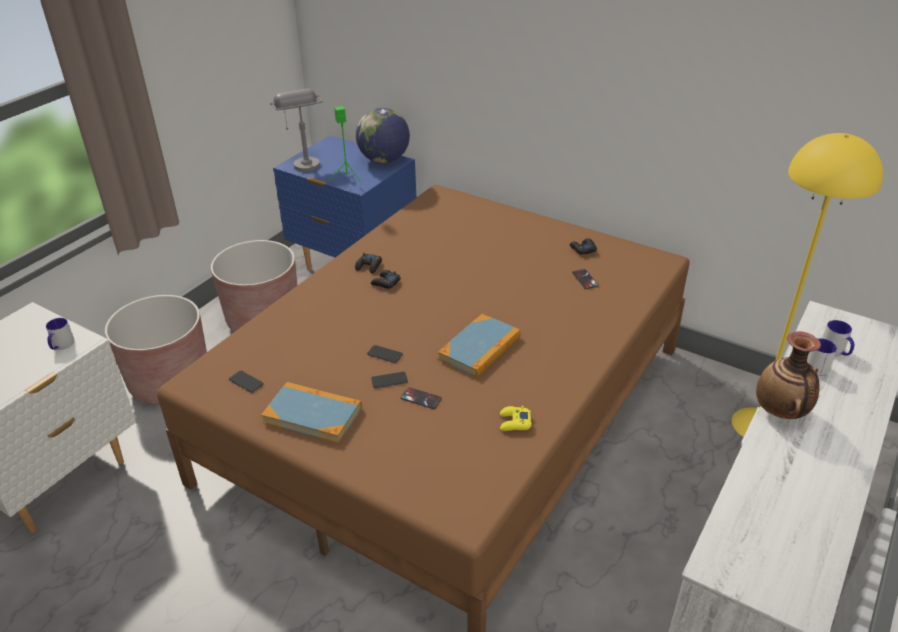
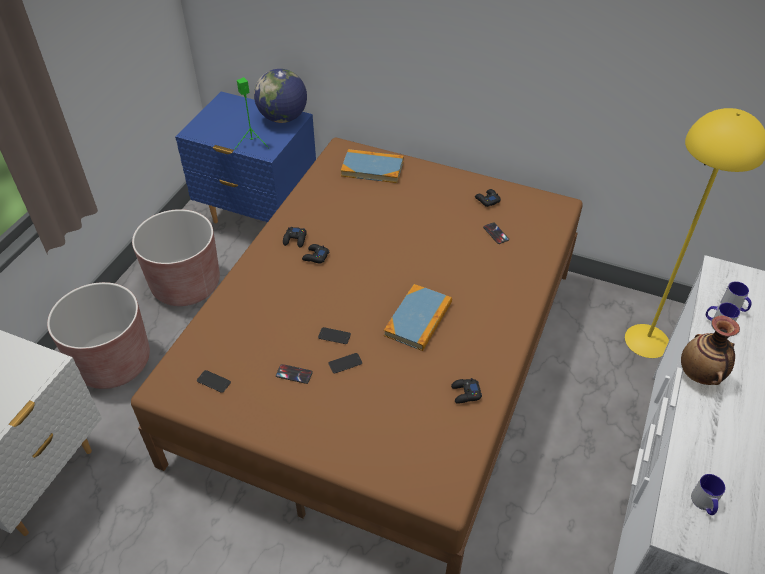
camera: 10 degrees left, 10 degrees up
mug [46,318,75,350] -> mug moved to [691,474,725,515]
book [261,382,362,444] -> book moved to [341,149,404,183]
grey table lamp [270,88,322,172] -> none
phone [401,387,442,409] -> phone moved to [276,364,313,384]
yellow game controller [500,406,531,431] -> black game controller [451,378,482,404]

